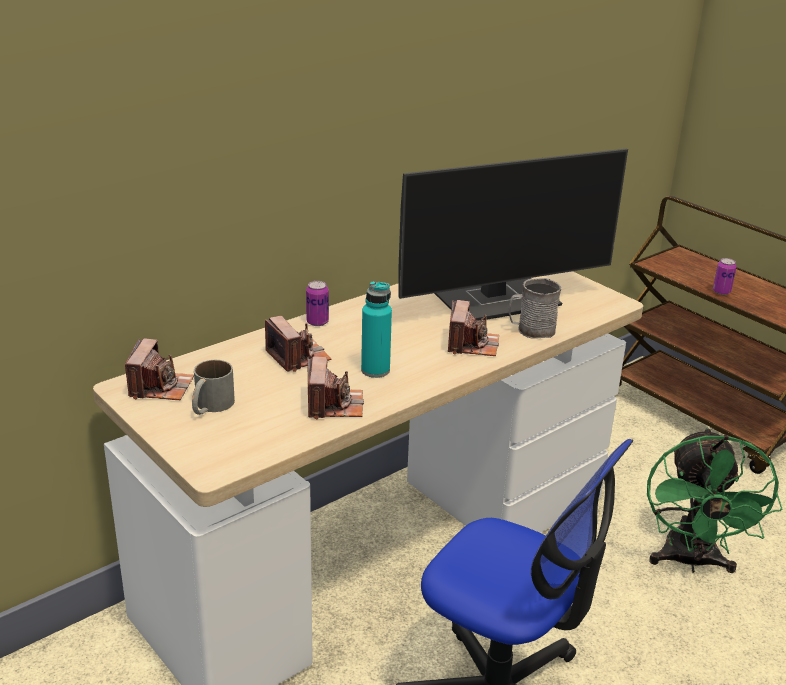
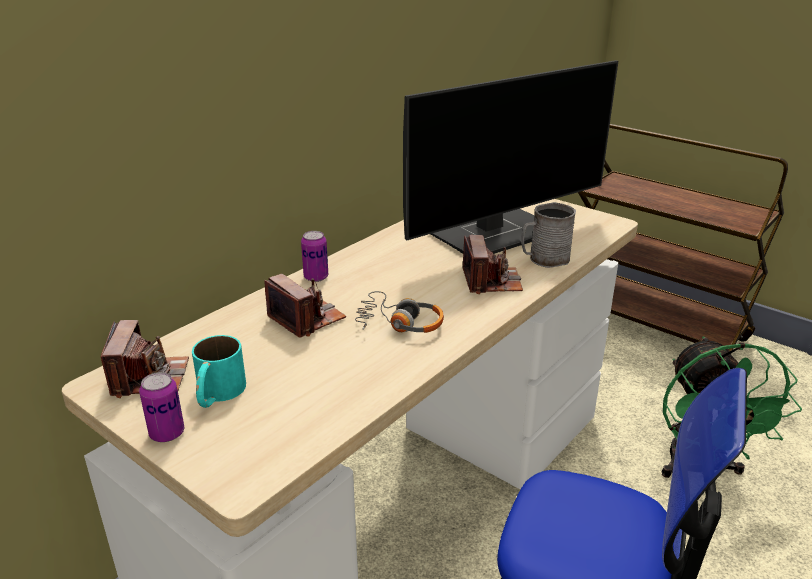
camera: 10 degrees left, 0 degrees up
grey mug [192,360,235,415] -> turquoise mug [192,335,246,408]
camera [308,357,364,419] -> none
turquoise bottle [361,281,392,378] -> headphones [355,291,444,333]
can [713,258,737,295] -> can moved to [139,372,184,442]

